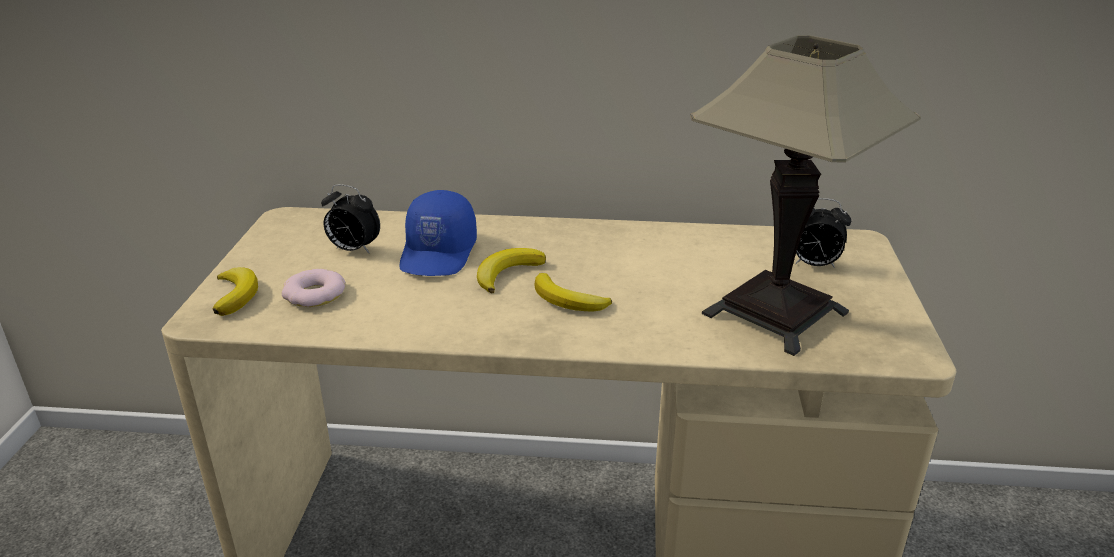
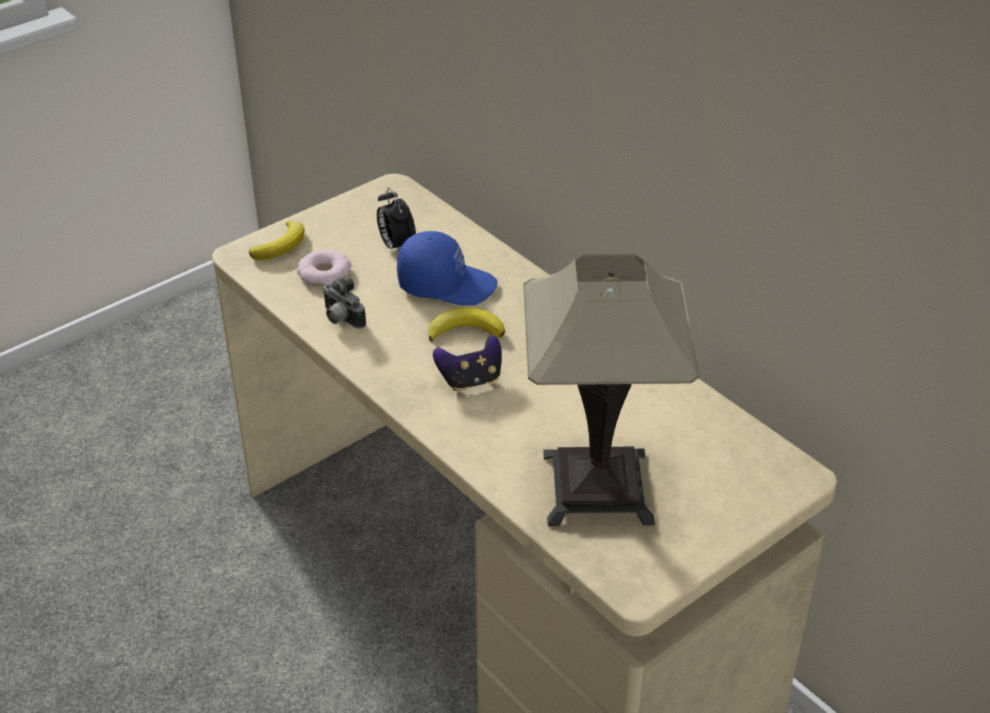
camera: 45 degrees right, 10 degrees up
blue cap [399,190,477,276] -> blue cap turned 135 degrees counterclockwise [397,231,498,306]
banana [535,273,612,311] -> game controller [433,335,502,391]
alarm clock [795,198,851,268] -> none
none -> camera [323,277,366,329]

